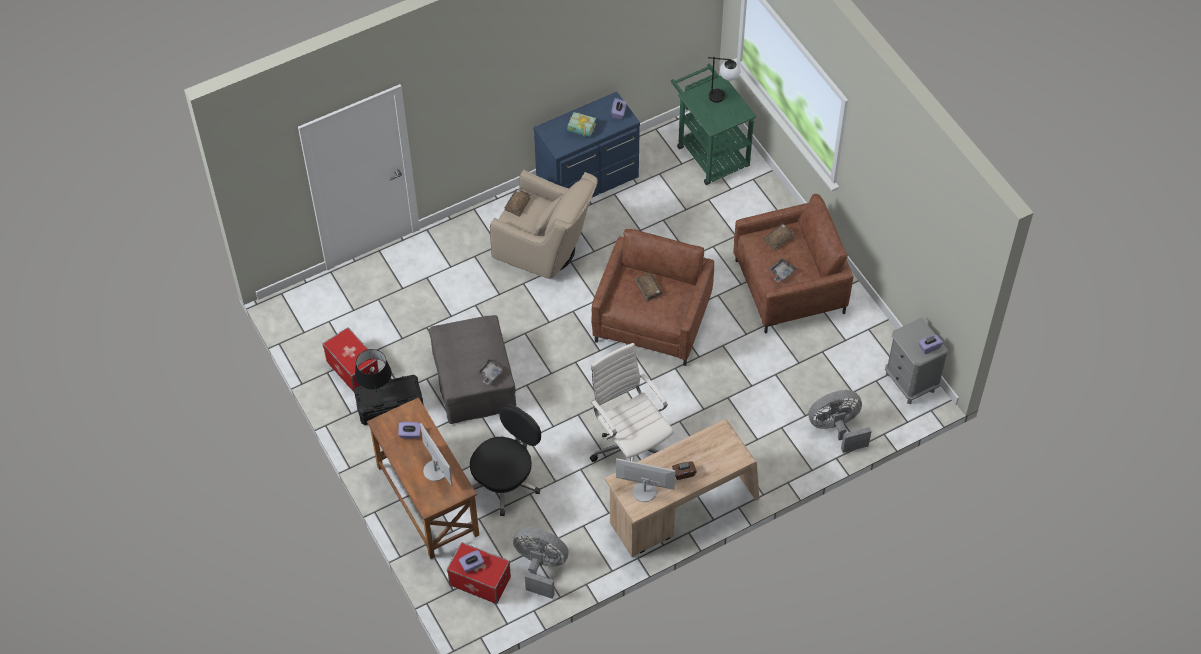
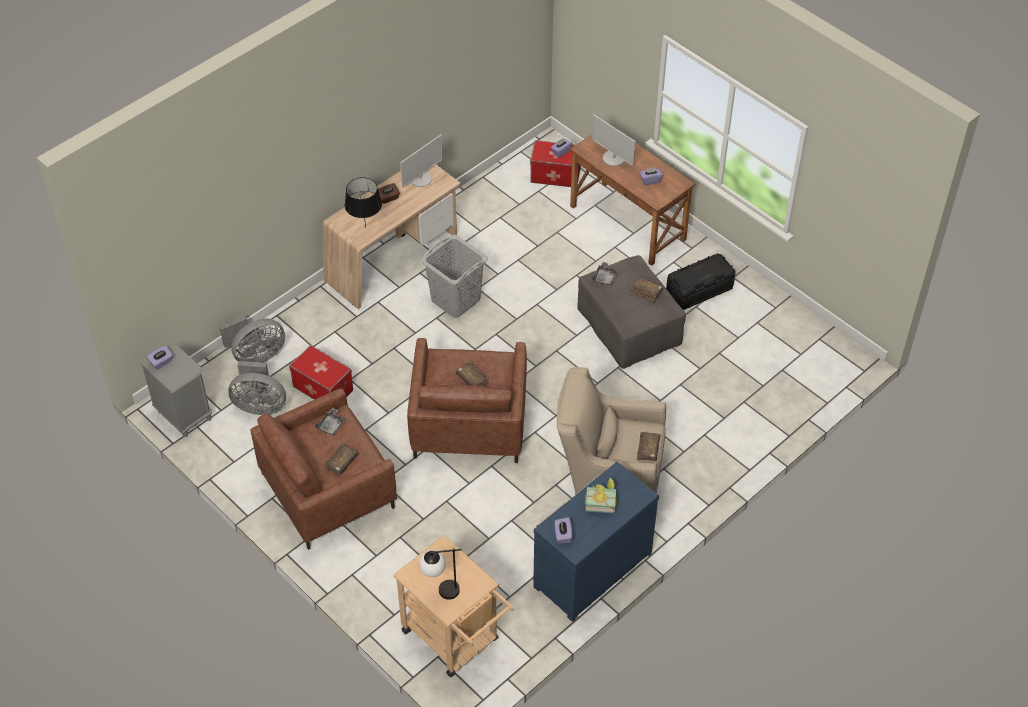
camera: 165 degrees right, 5 degrees down
storage box [322,327,379,392] -> storage box moved to [289,345,353,400]
black table lamp [355,349,392,392] -> black table lamp moved to [345,177,382,228]
black office chair [470,404,541,516] -> none
grey fan [513,527,569,599] -> grey fan moved to [228,361,286,415]
white office chair [590,343,674,462] -> grey laundry basket [420,235,488,318]
monitor [616,458,675,502] -> monitor turned 45 degrees counterclockwise [400,135,443,187]
green cart [671,64,757,185] -> beige cart [393,535,514,677]
none -> brown book [630,276,663,302]

